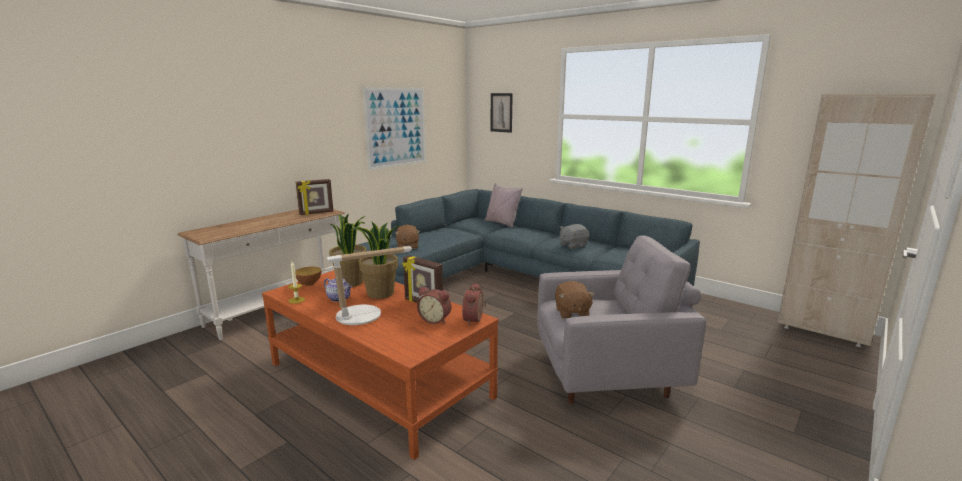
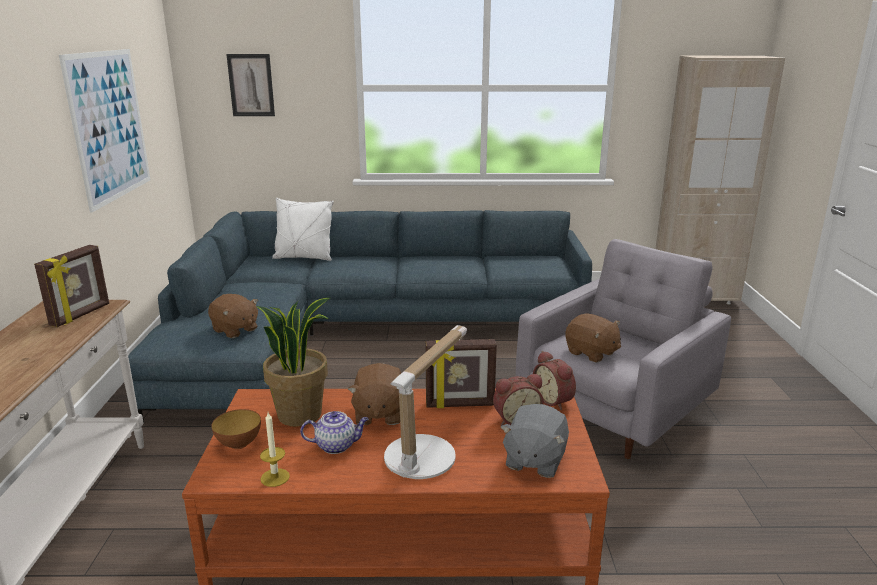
camera: 40 degrees left, 5 degrees up
potted plant [351,221,399,299] -> brown plush toy [348,363,401,425]
purple pillow [485,183,523,227] -> white pillow [272,198,334,261]
grey plush toy [559,224,589,249] -> grey plush toy moved to [500,404,569,478]

